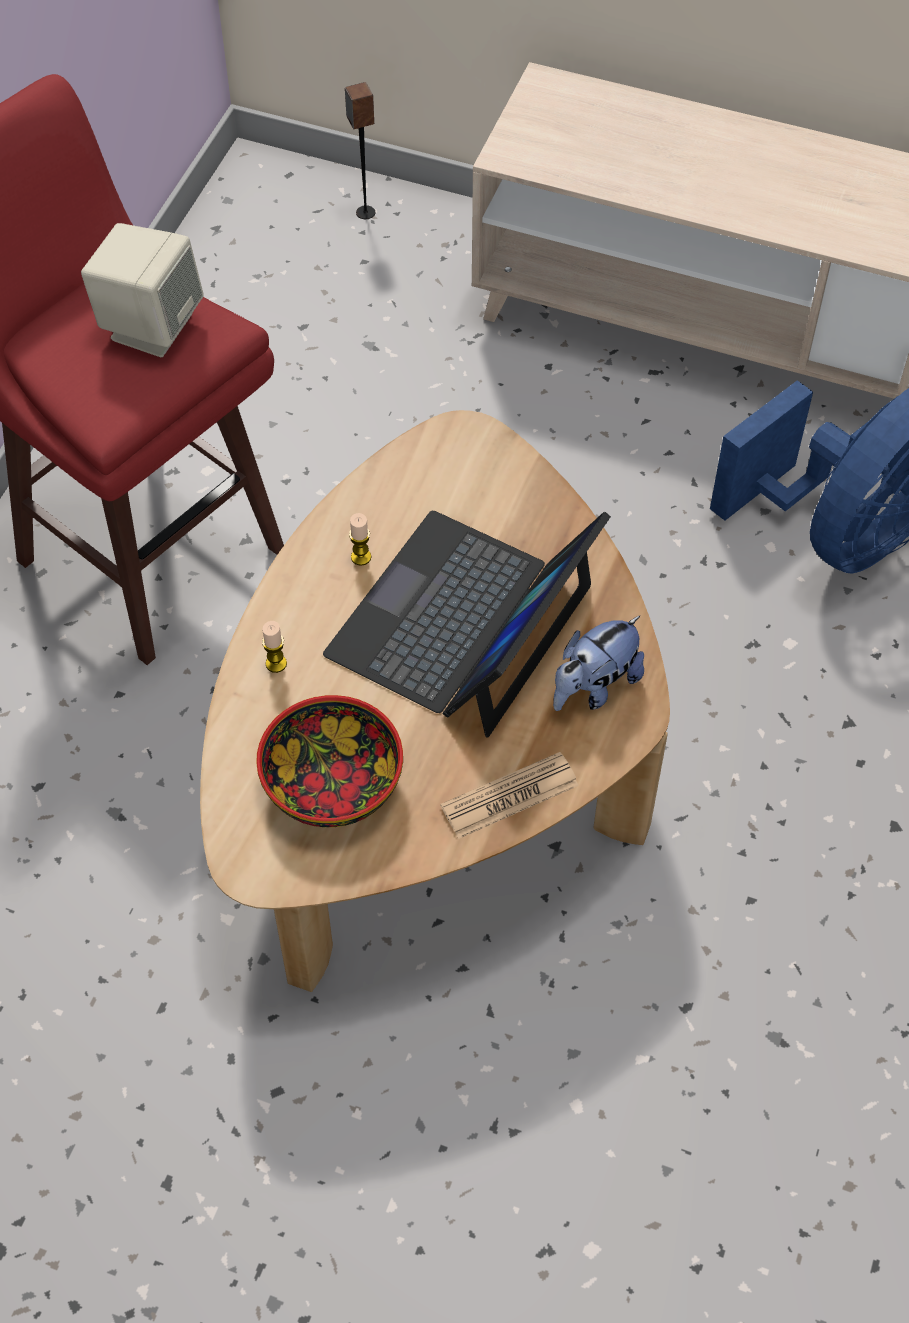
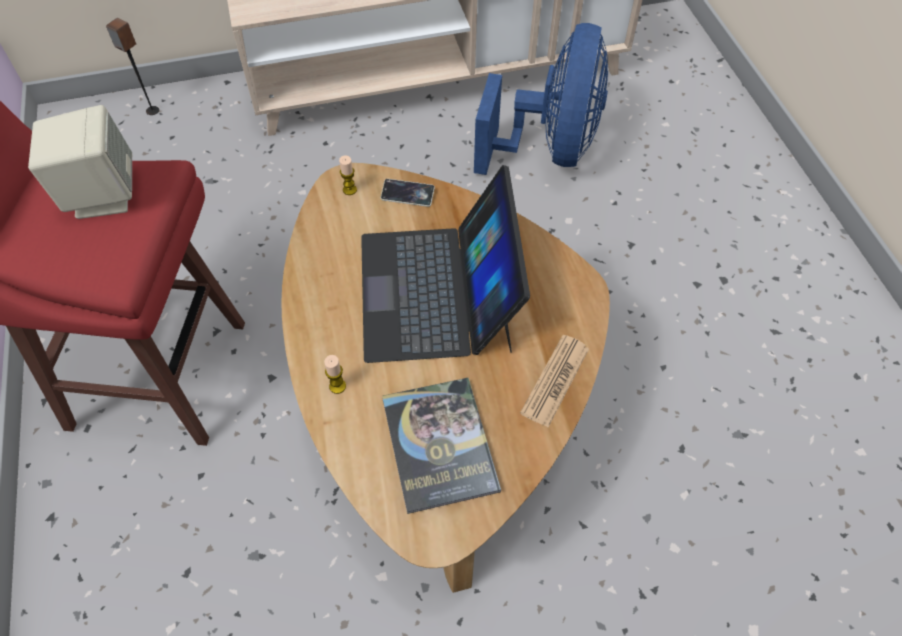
camera: 35 degrees left, 0 degrees up
bowl [256,695,403,827] -> book [382,378,501,514]
candle [349,513,371,566] -> candle moved to [339,155,357,195]
plush toy [553,616,644,711] -> none
none -> phone [381,179,435,207]

